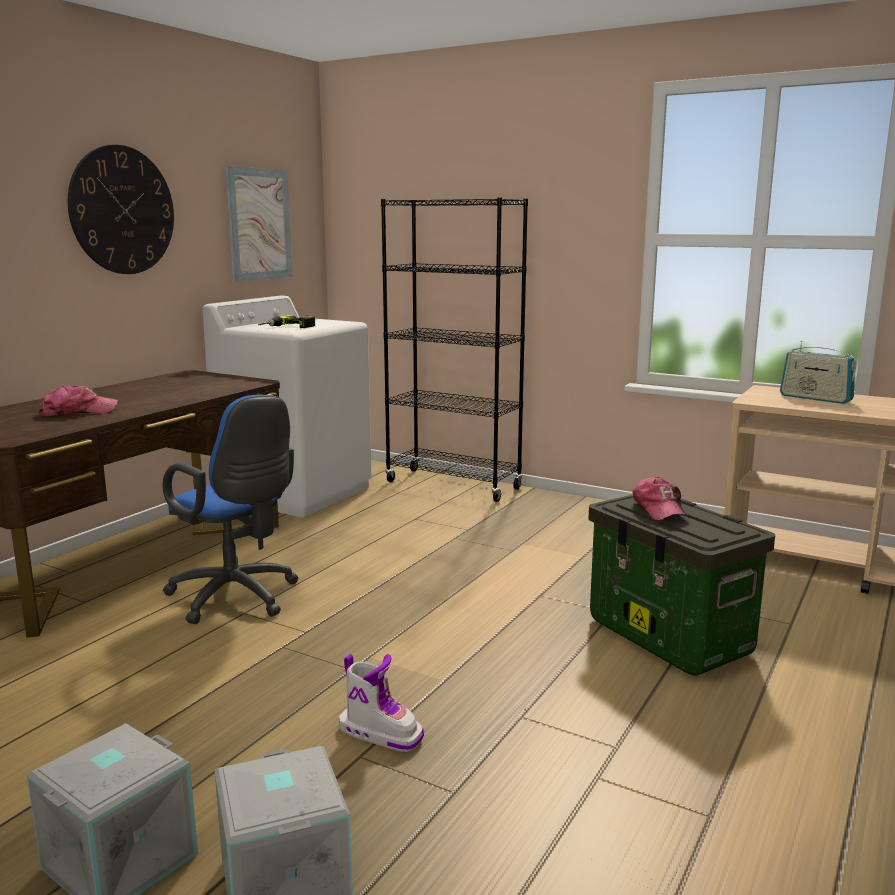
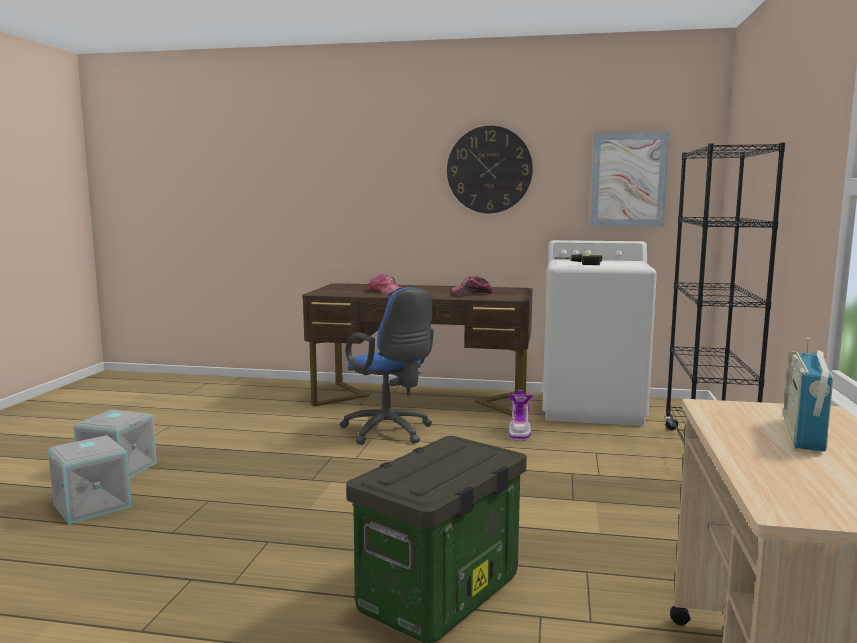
camera: 70 degrees right, 5 degrees down
blue office chair [163,394,299,624] -> blue office chair turned 60 degrees counterclockwise [340,287,434,445]
boot [339,654,424,752] -> boot moved to [508,390,533,441]
cap [632,476,689,520] -> cap moved to [450,276,493,296]

